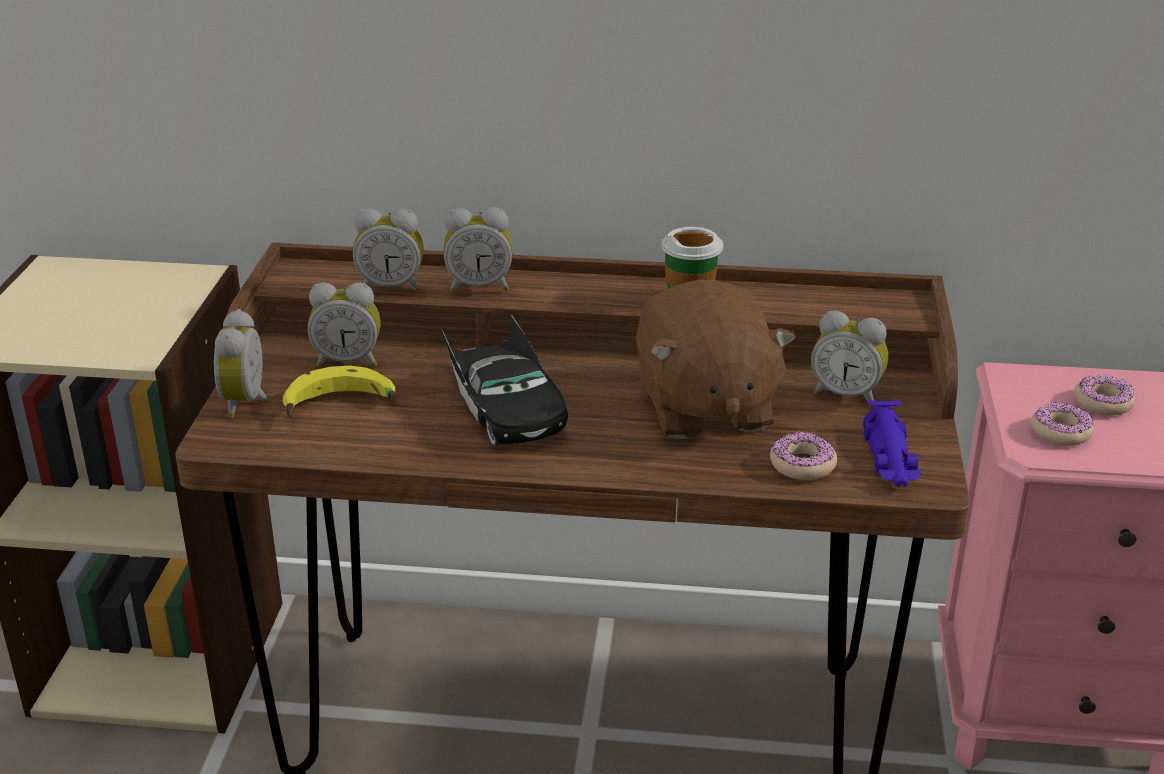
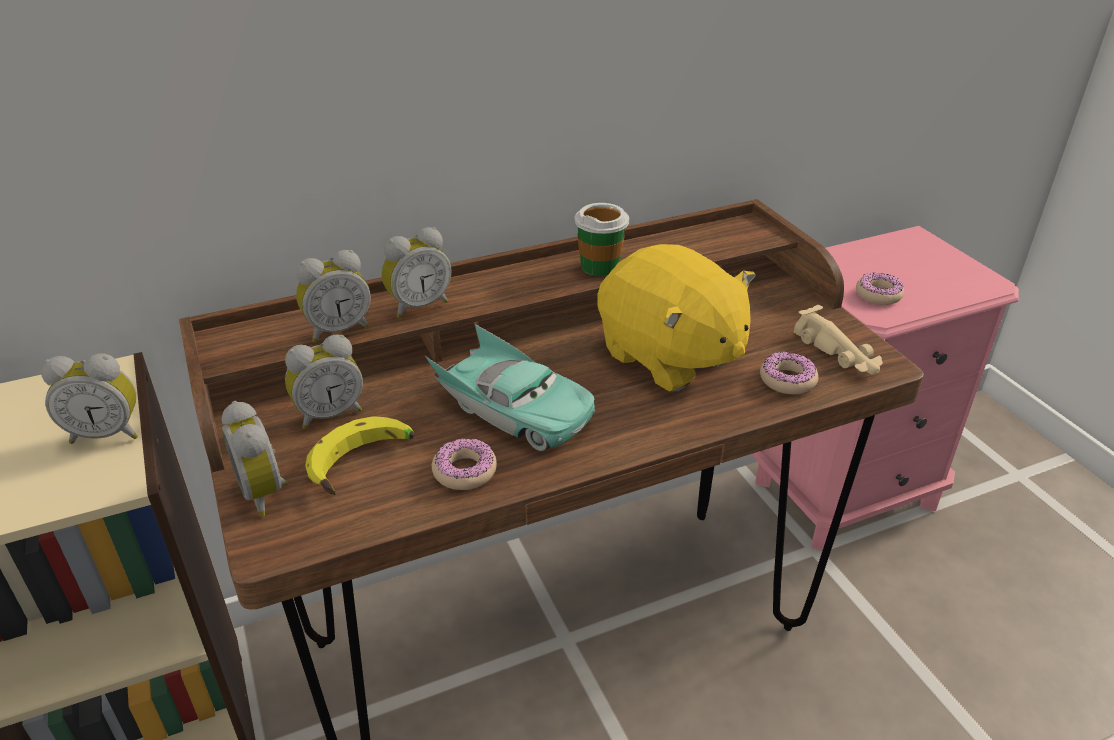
camera: 30 degrees left, 5 degrees up
black toy car [441,314,568,446] -> turquoise toy car [424,323,595,452]
brown plush toy [636,279,796,439] -> yellow plush toy [597,244,755,392]
alarm clock [811,311,888,407] -> alarm clock moved to [41,353,138,444]
purple toy car [863,400,921,487] -> beige toy car [794,305,883,375]
donut [1074,375,1136,415] -> donut moved to [432,438,497,490]

